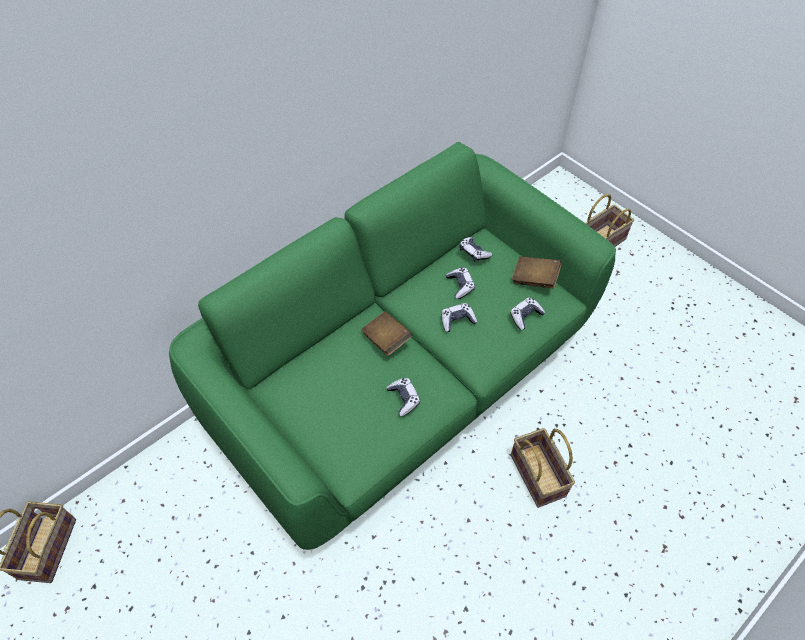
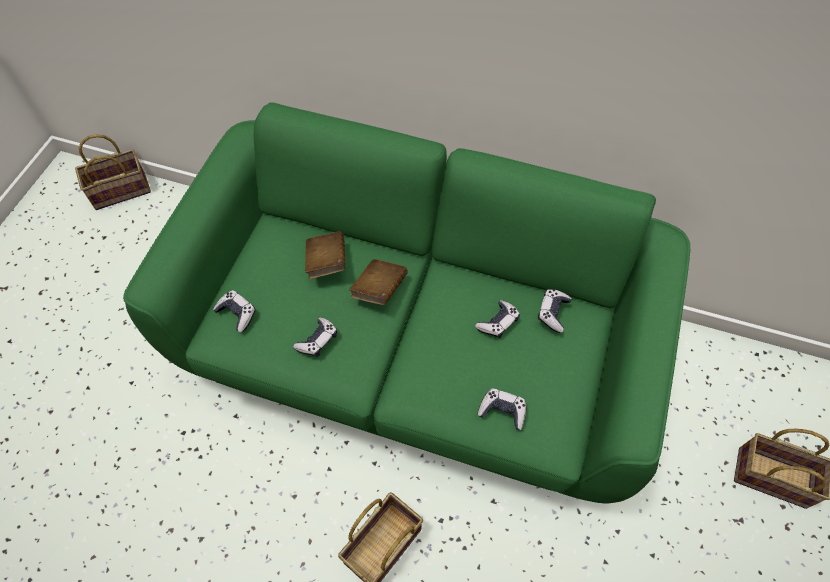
camera: 60 degrees right, 5 degrees up
game controller [442,303,477,332] -> game controller moved to [213,290,256,332]
brown book [512,256,561,288] -> brown book moved to [305,232,345,279]

